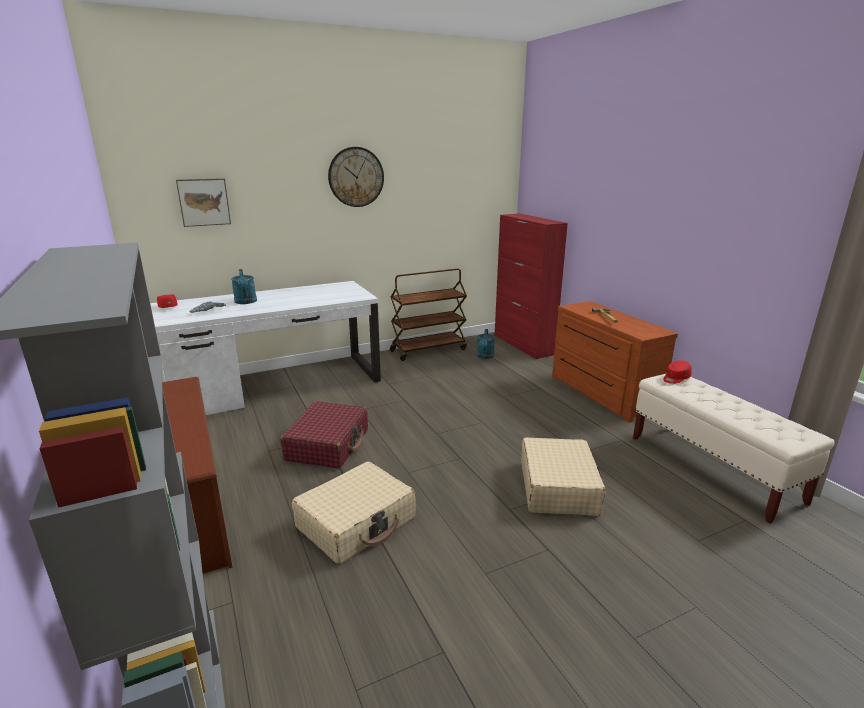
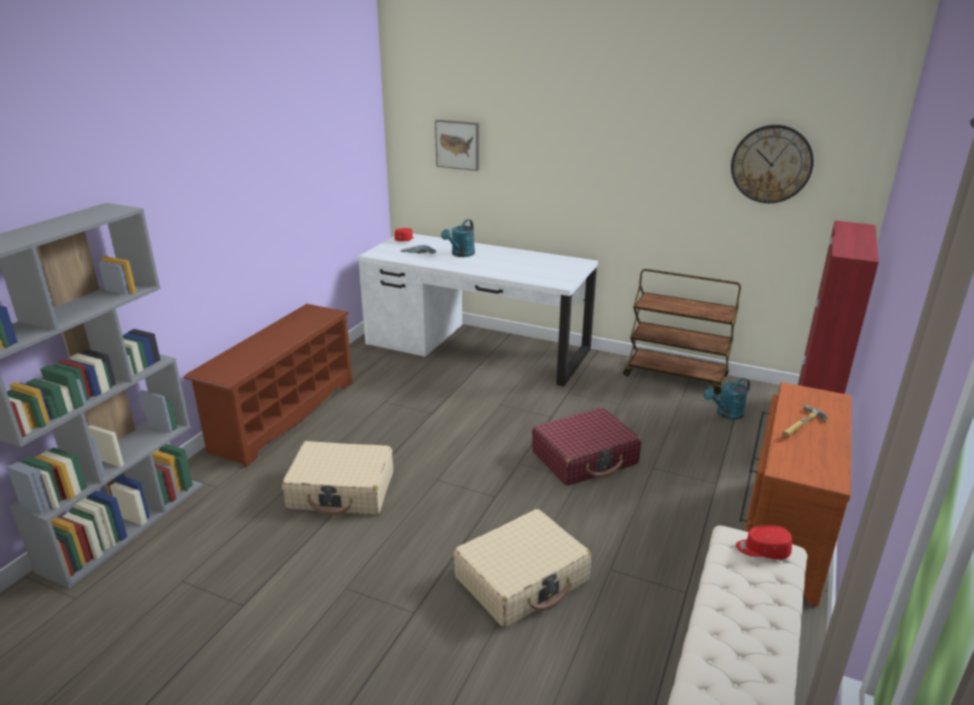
camera: 50 degrees right, 5 degrees up
red suitcase [280,401,368,469] -> red suitcase moved to [532,407,641,486]
wall clock [328,147,384,207] -> wall clock moved to [731,125,814,203]

